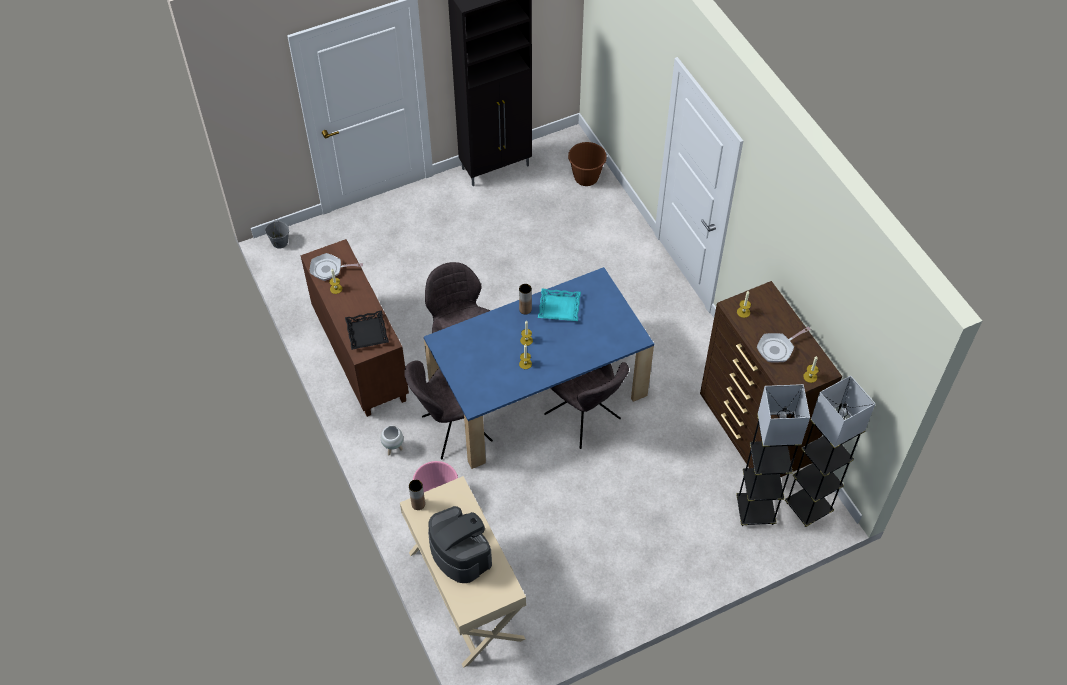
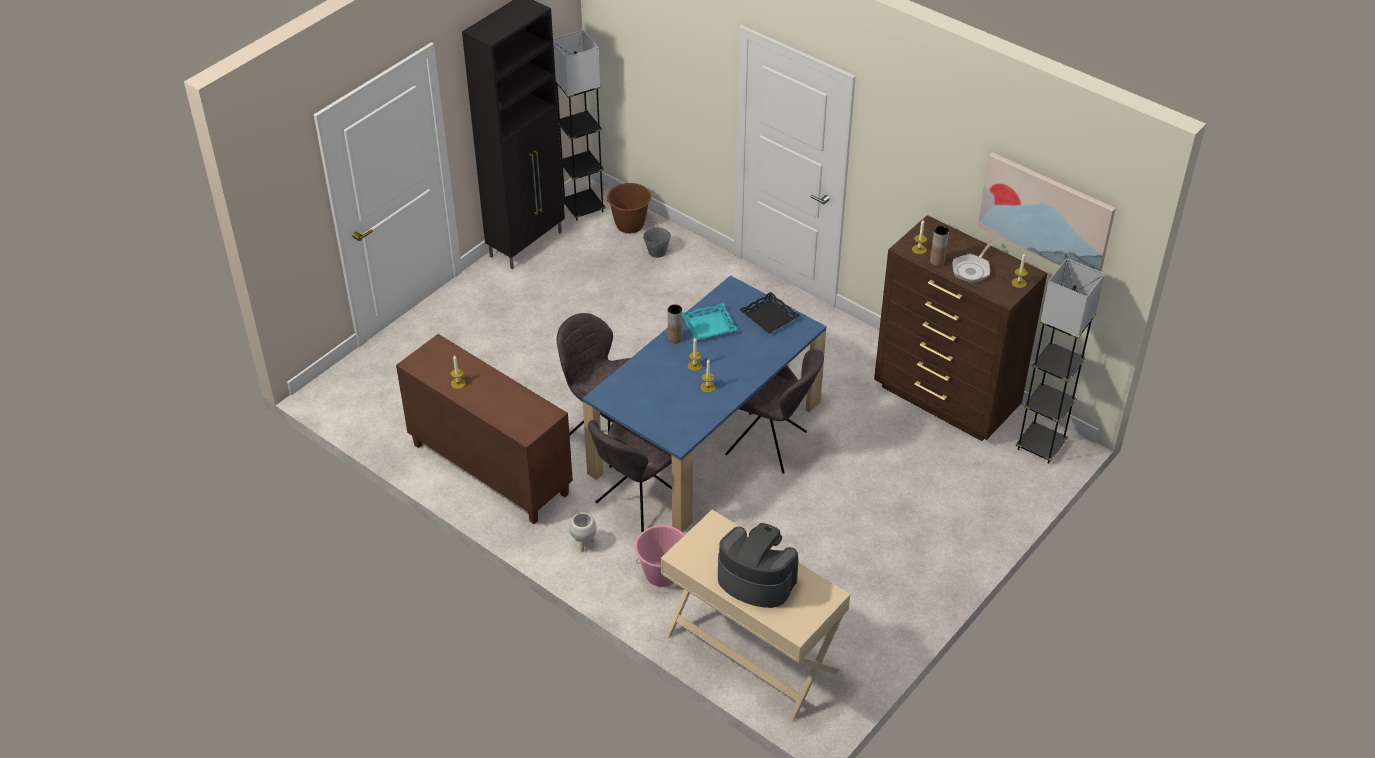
camera: 25 degrees left, 10 degrees down
grey bucket [265,219,289,249] -> grey bucket moved to [643,222,671,258]
frying pan [310,253,363,281] -> none
black tray [345,310,389,350] -> black tray moved to [739,292,800,334]
brown vase [409,480,425,510] -> brown vase moved to [930,226,949,266]
grey floor lamp [736,384,810,526] -> grey floor lamp moved to [553,30,606,221]
none -> picture [978,152,1116,272]

